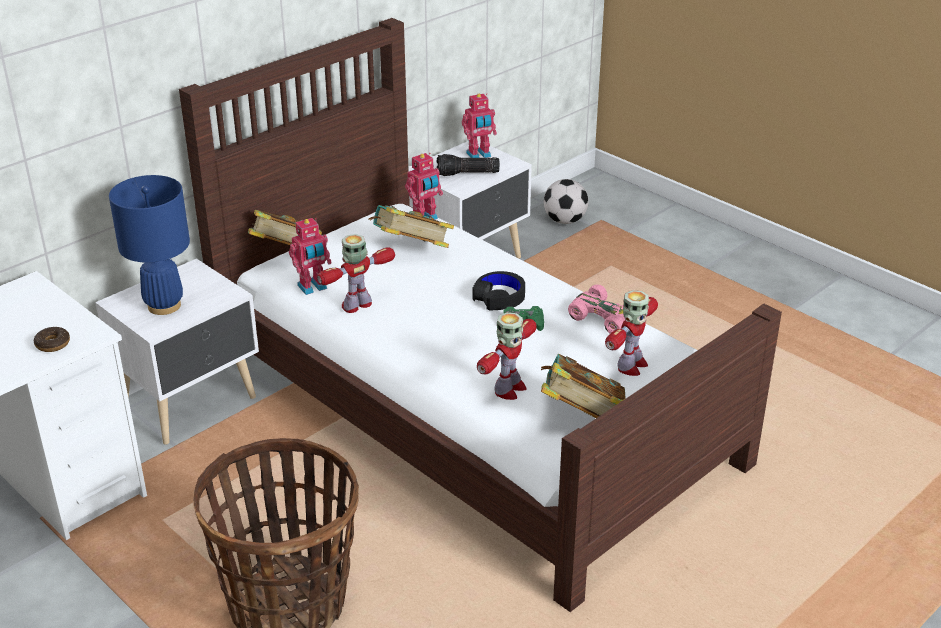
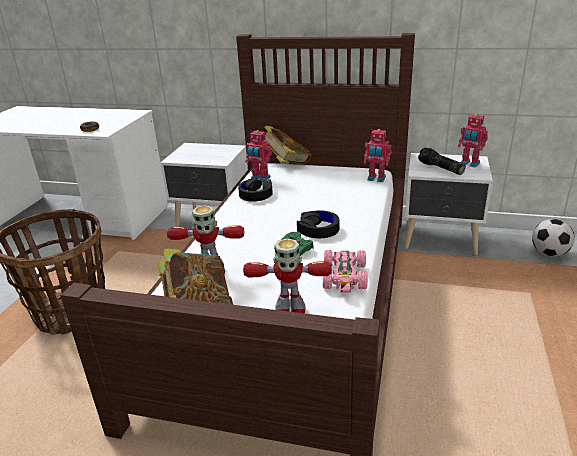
camera: 60 degrees right, 5 degrees down
blue table lamp [109,175,190,315] -> none
toy robot [317,234,395,313] -> black headphones [238,178,273,202]
book [369,205,454,248] -> none

